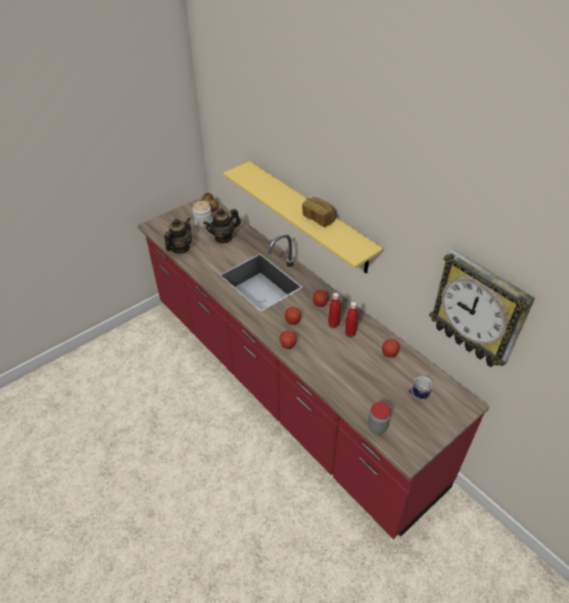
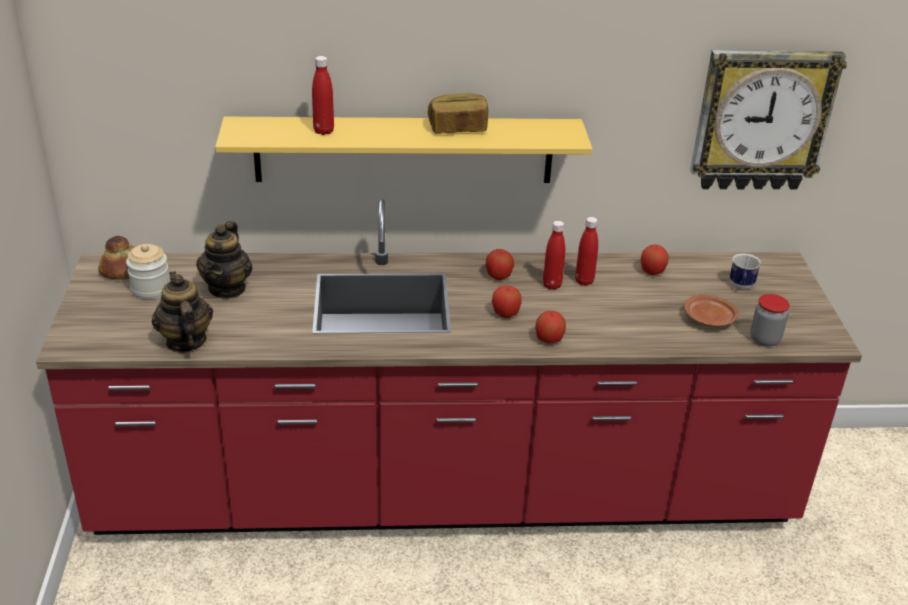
camera: 55 degrees left, 10 degrees down
none -> red bottle [312,56,334,135]
none -> brown plate [684,294,738,327]

